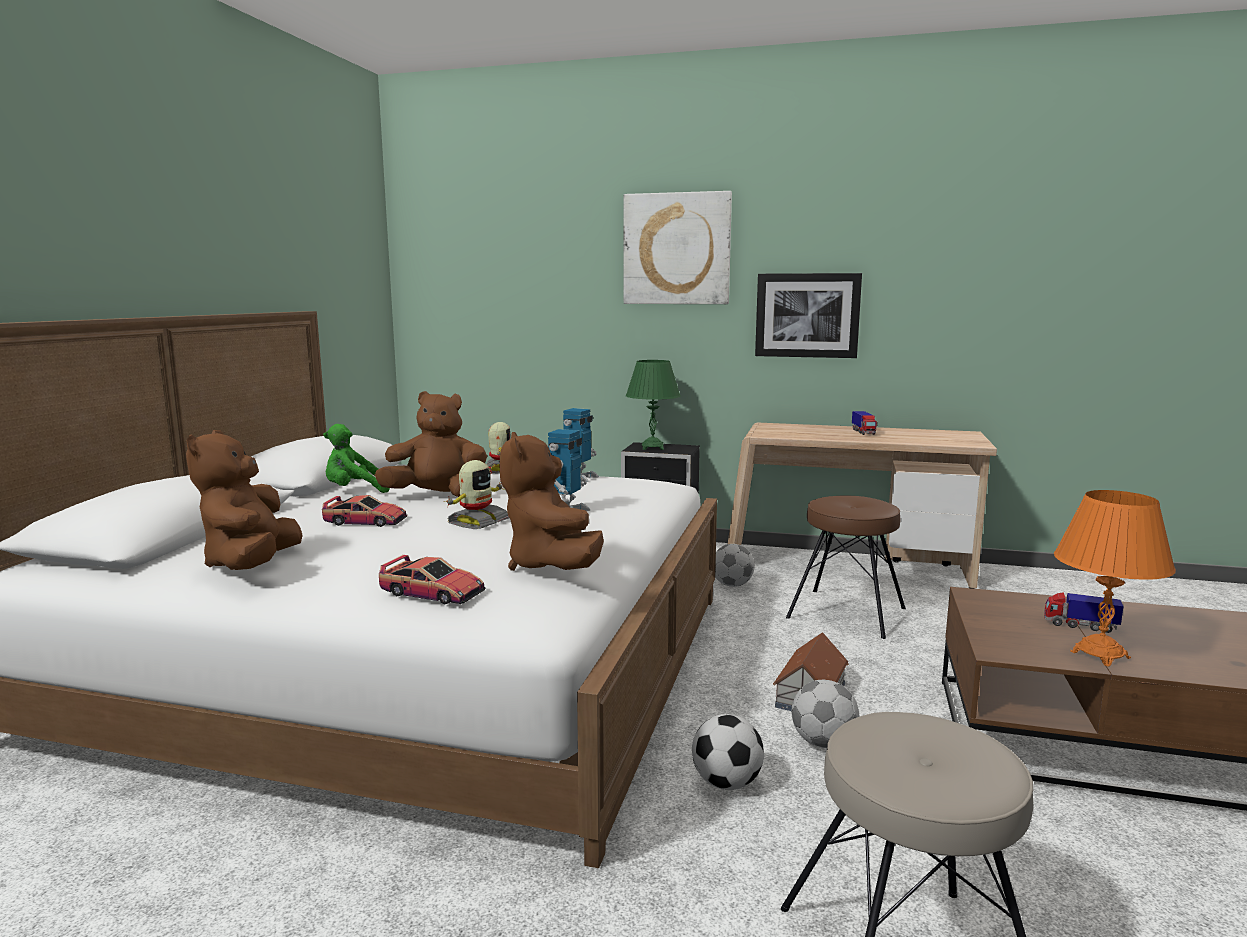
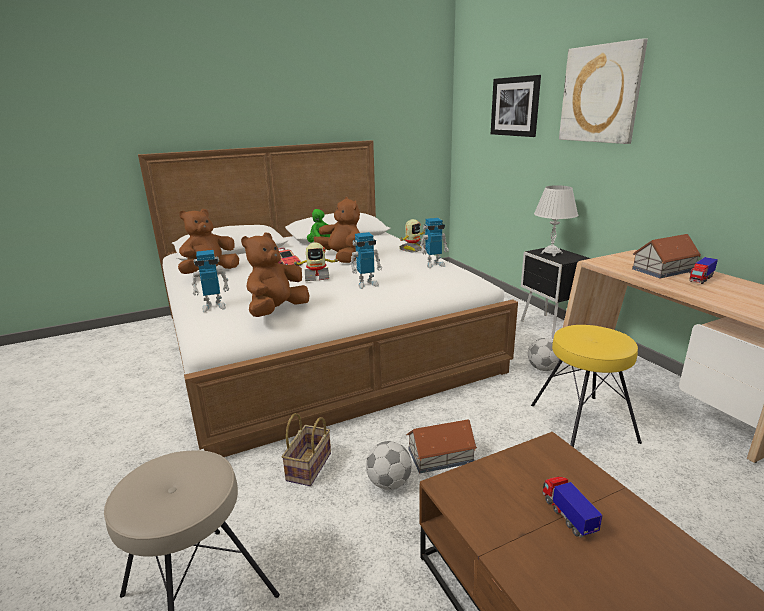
camera: 50 degrees right, 10 degrees up
toy car [379,555,485,605] -> toy robot [192,250,229,312]
green table lamp [626,360,680,450] -> white table lamp [534,185,578,257]
football [692,714,764,790] -> basket [281,413,331,486]
picture [755,273,862,358] -> picture moved to [491,75,541,137]
brown stool [786,496,906,639] -> yellow stool [531,325,642,447]
orange table lamp [1054,490,1176,667] -> none
none -> toy house [632,234,701,278]

